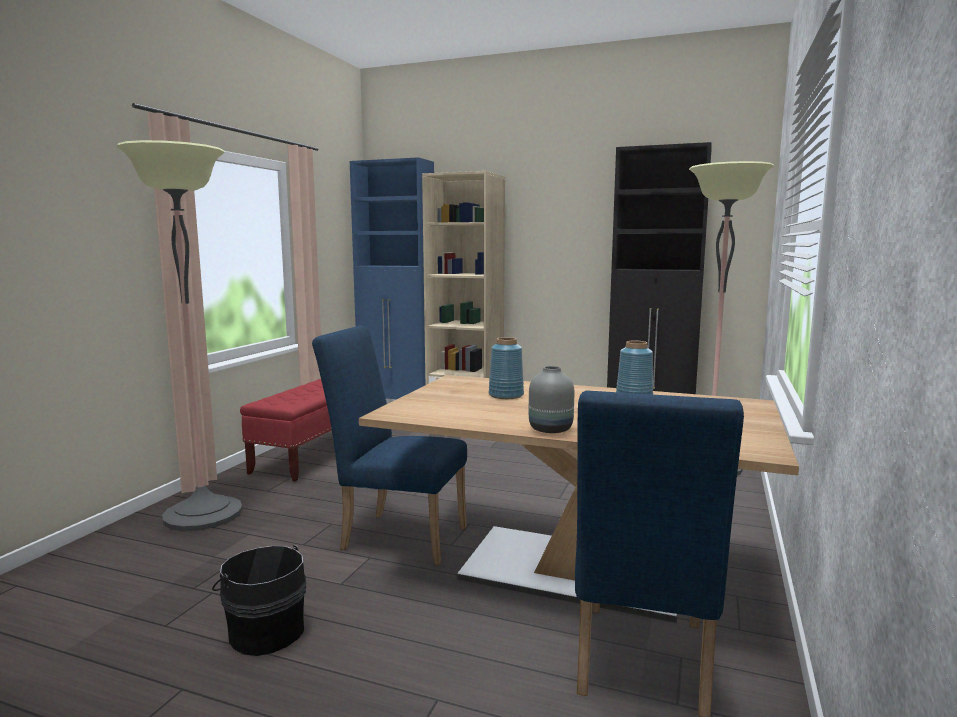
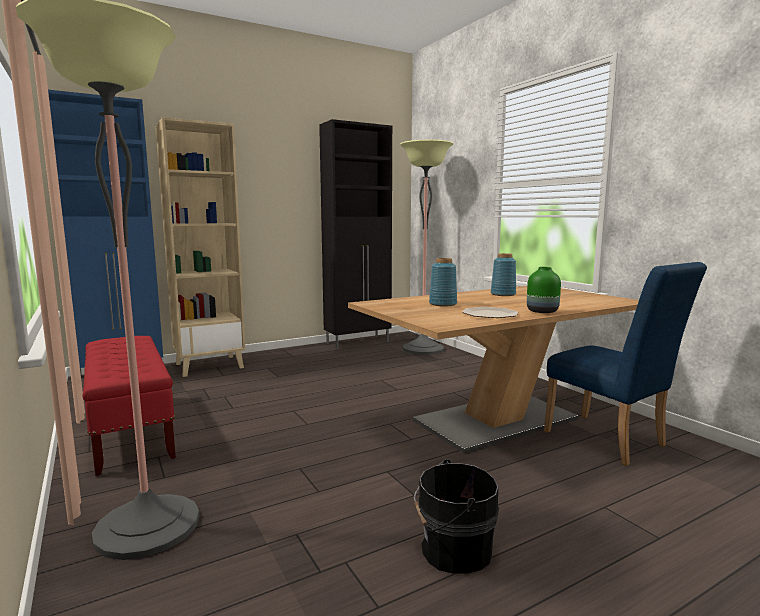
camera: 50 degrees left, 0 degrees up
blue chair [312,326,467,565] -> none
grey vase [529,366,574,433] -> green vase [527,267,561,313]
none -> plate [462,307,518,318]

